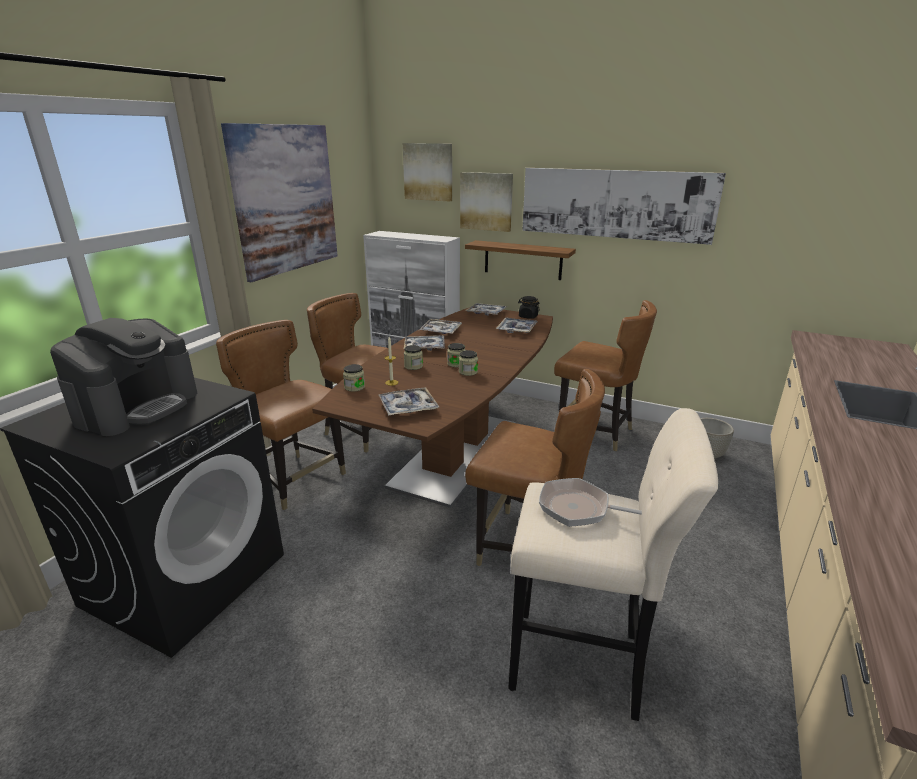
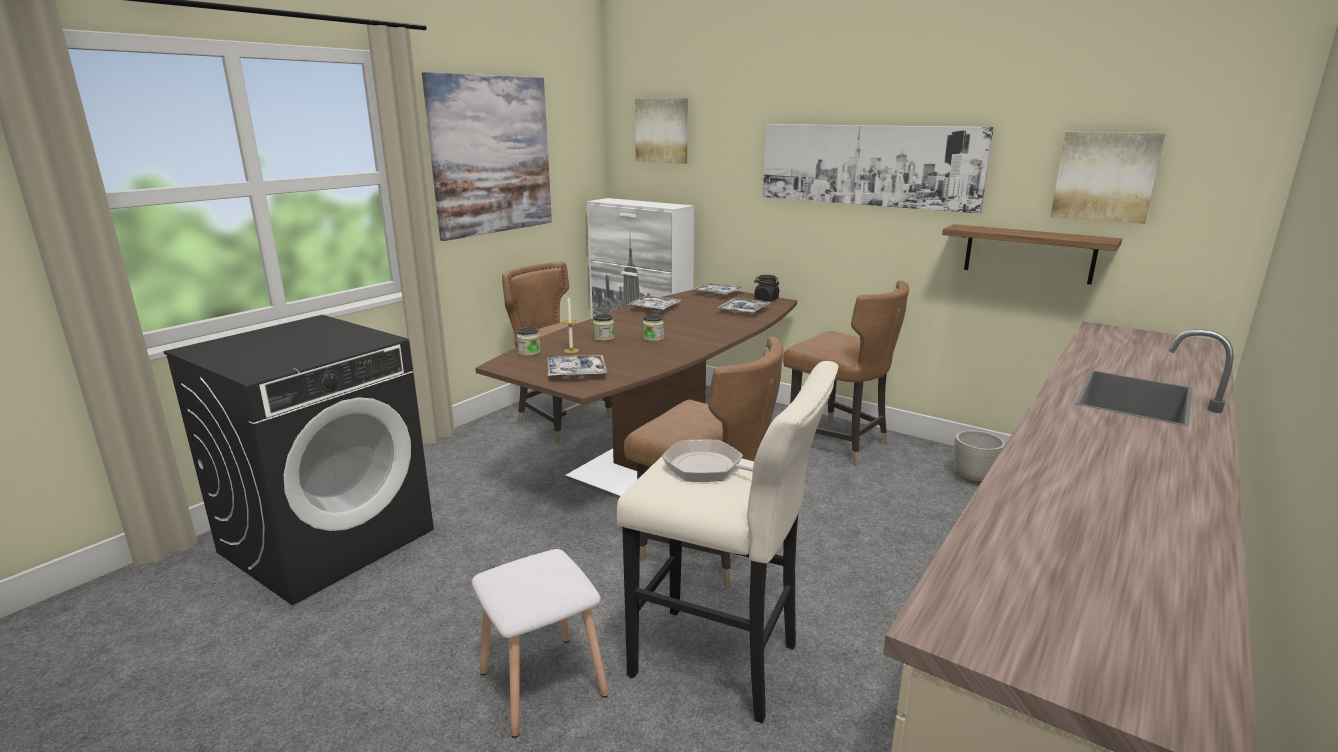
camera: 10 degrees right, 5 degrees down
coffee machine [50,318,197,436] -> none
brown chair [216,320,346,510] -> none
tray [404,335,445,351] -> none
jar [459,350,478,376] -> none
picture [460,172,513,232] -> picture moved to [1050,132,1165,224]
shelf [465,240,576,280] -> shelf moved to [942,224,1122,285]
none -> white stool [472,549,608,738]

